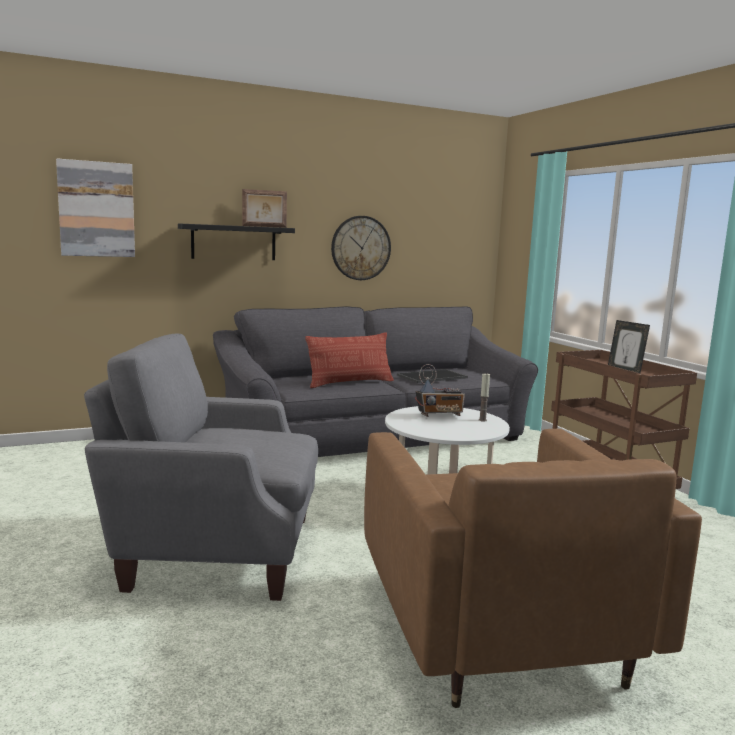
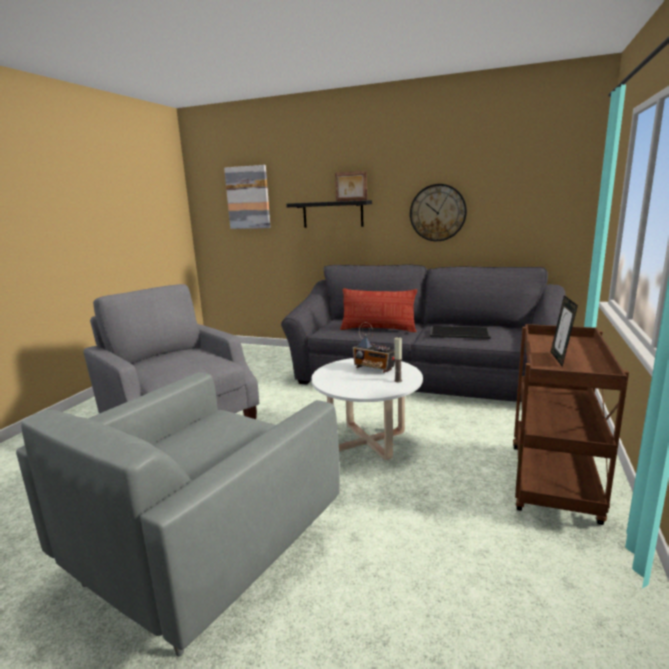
camera: 45 degrees right, 5 degrees up
brown armchair [364,429,702,708] -> grey armchair [16,372,340,657]

